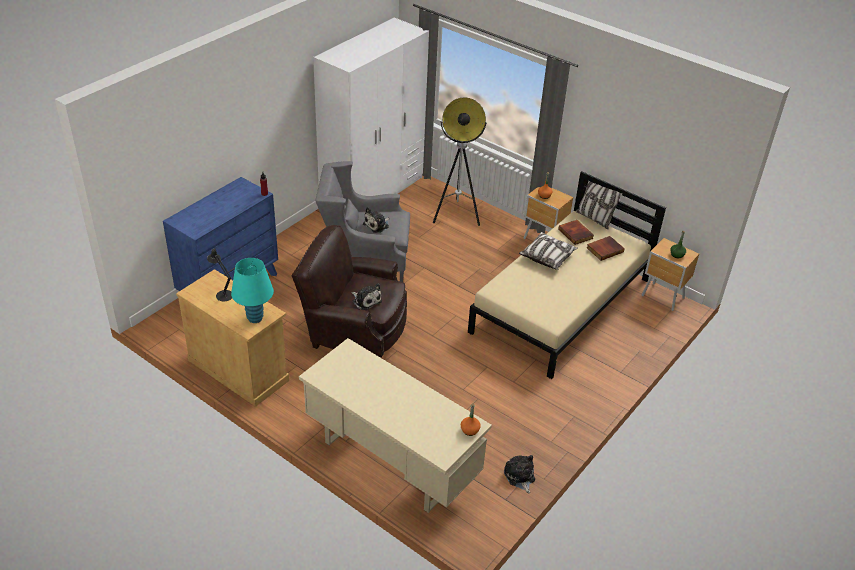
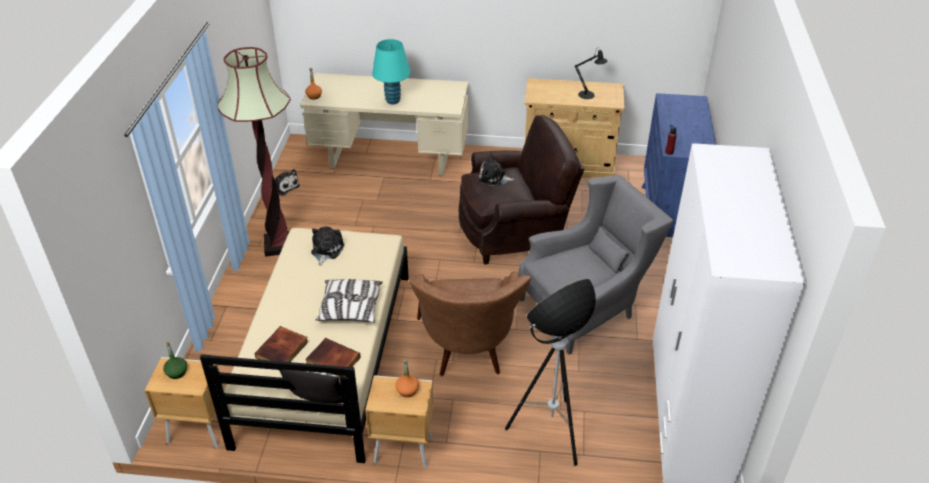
camera: 150 degrees right, 0 degrees up
turquoise table lamp [231,258,274,323] -> turquoise table lamp moved to [372,39,411,105]
plush toy [363,207,390,233] -> plush toy moved to [311,227,344,266]
none -> floor lamp [218,47,291,257]
none -> brown armchair [409,271,531,376]

